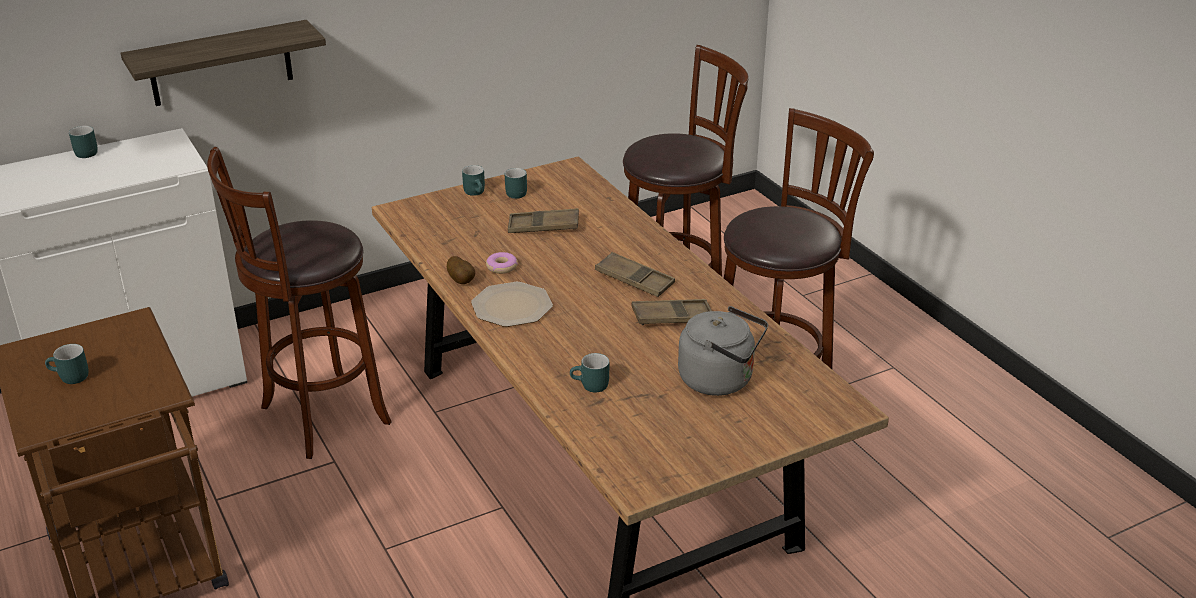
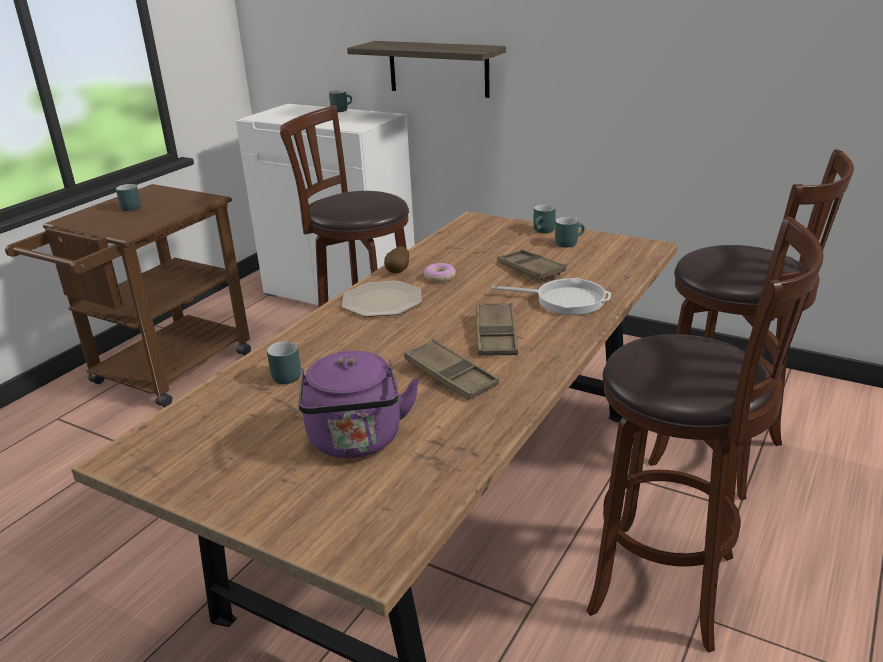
camera: 60 degrees right, 5 degrees down
grey kettle [678,306,768,396] -> purple kettle [299,351,420,458]
none -> frying pan [492,278,611,315]

